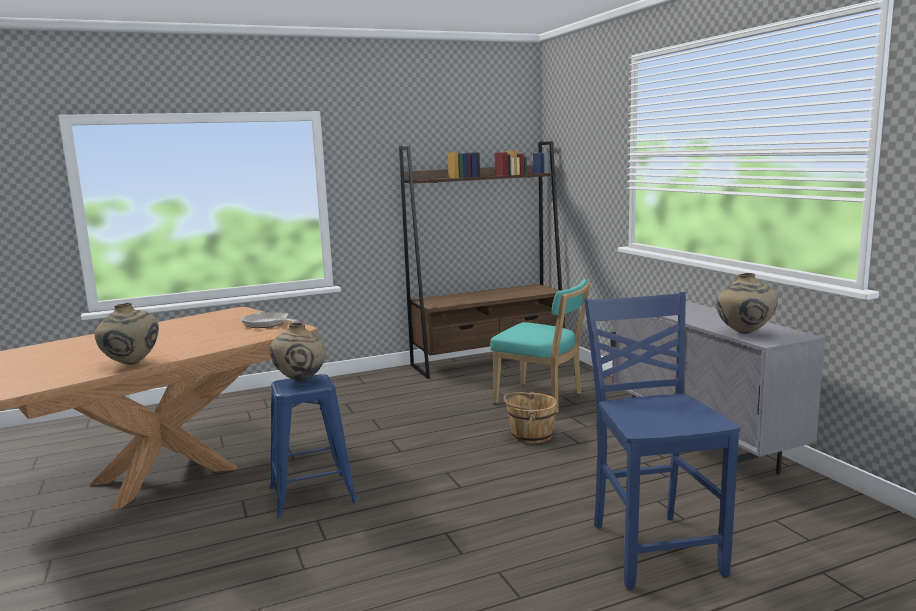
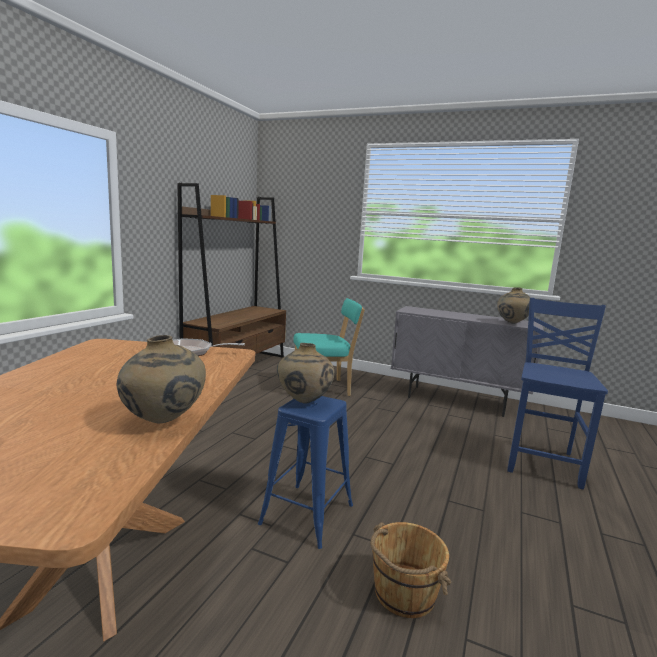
camera: 45 degrees left, 0 degrees up
brown bucket [504,392,557,444] -> brown bucket moved to [371,522,451,618]
blue chair [584,292,741,590] -> blue chair turned 75 degrees clockwise [507,298,608,489]

